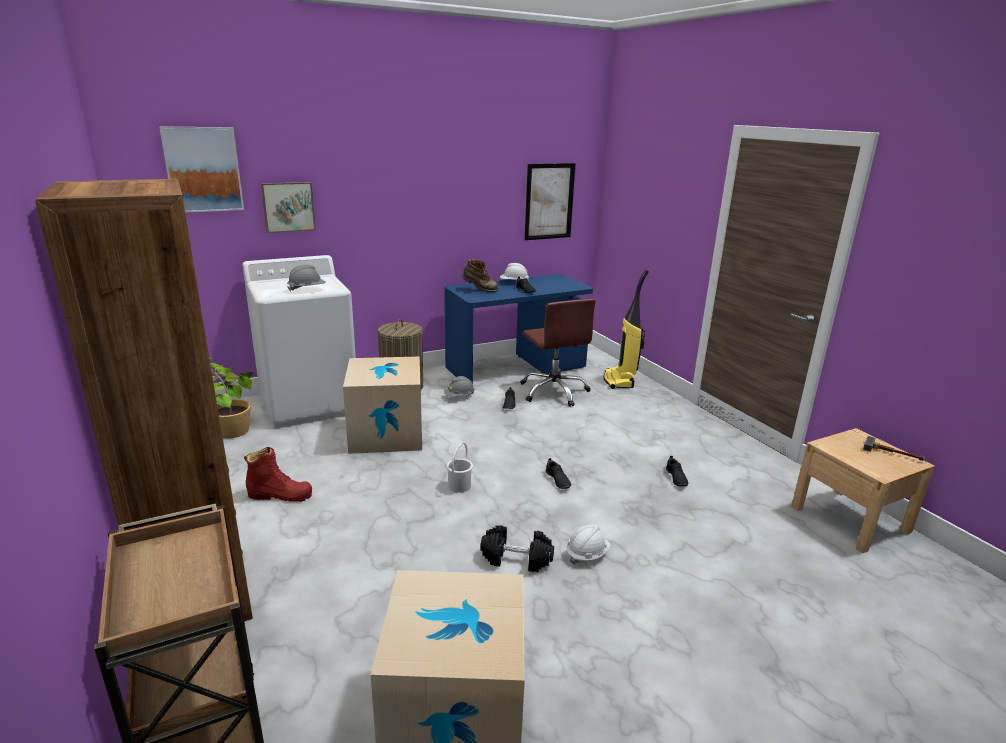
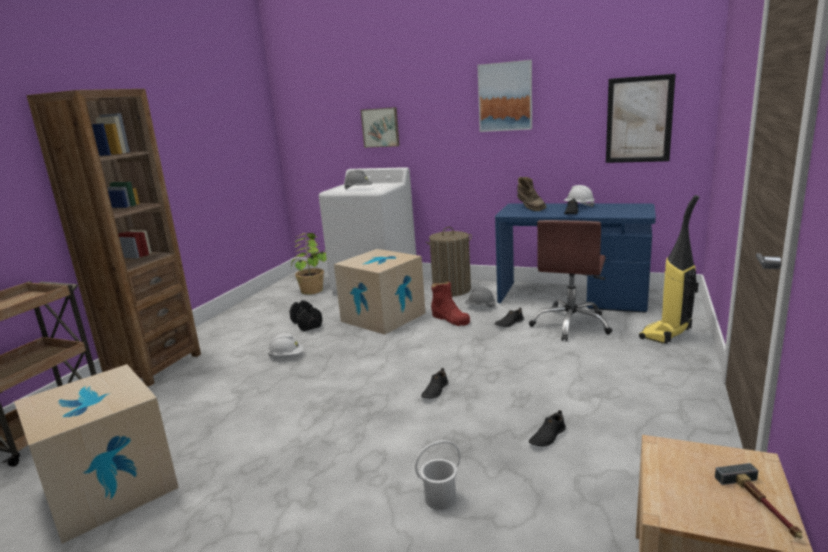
camera: 50 degrees right, 5 degrees down
picture [159,126,244,212] -> picture moved to [477,60,532,132]
red boot [244,447,312,502] -> red boot moved to [431,281,470,326]
white bucket [447,442,473,493] -> white bucket moved to [415,440,460,510]
black dumbbell [480,525,554,572] -> black dumbbell moved to [289,300,322,331]
white hard hat [567,525,611,565] -> white hard hat moved to [268,333,304,357]

